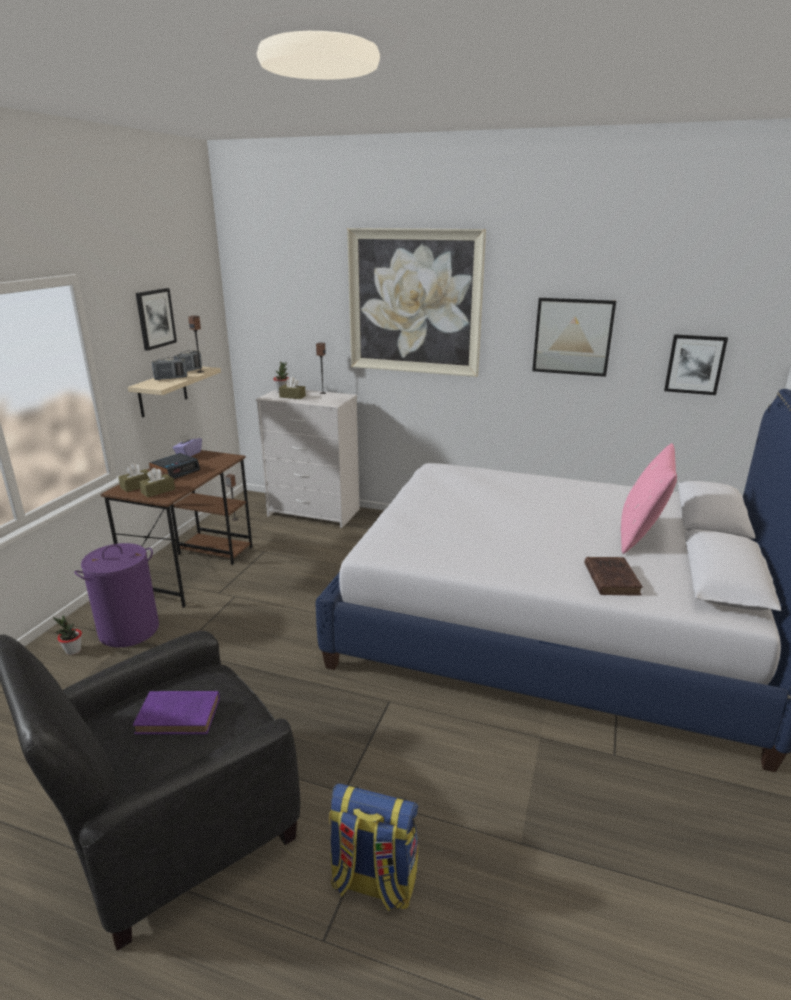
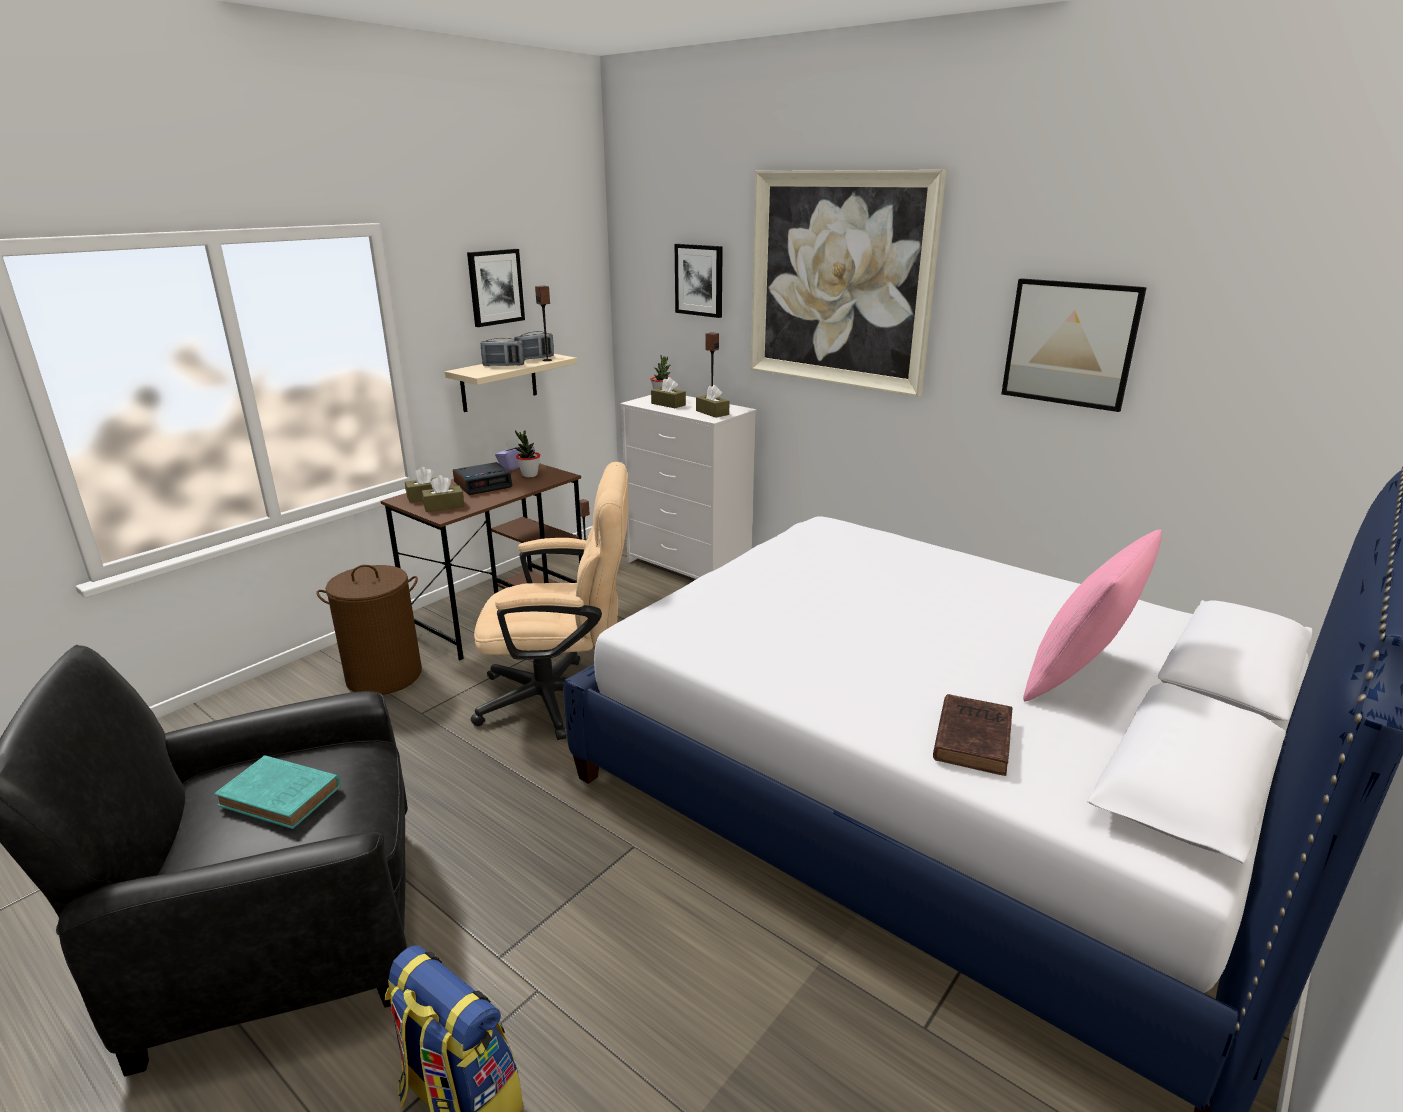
camera: 20 degrees right, 0 degrees up
potted plant [53,615,82,655] -> potted plant moved to [515,430,540,477]
purple laundry basket [74,543,159,648] -> brown laundry basket [316,565,422,695]
purple book [133,691,220,734] -> turquoise book [214,755,341,829]
picture [664,334,728,395] -> picture moved to [675,244,723,318]
none -> beige office chair [471,462,629,740]
none -> brown tissue box [696,385,729,418]

